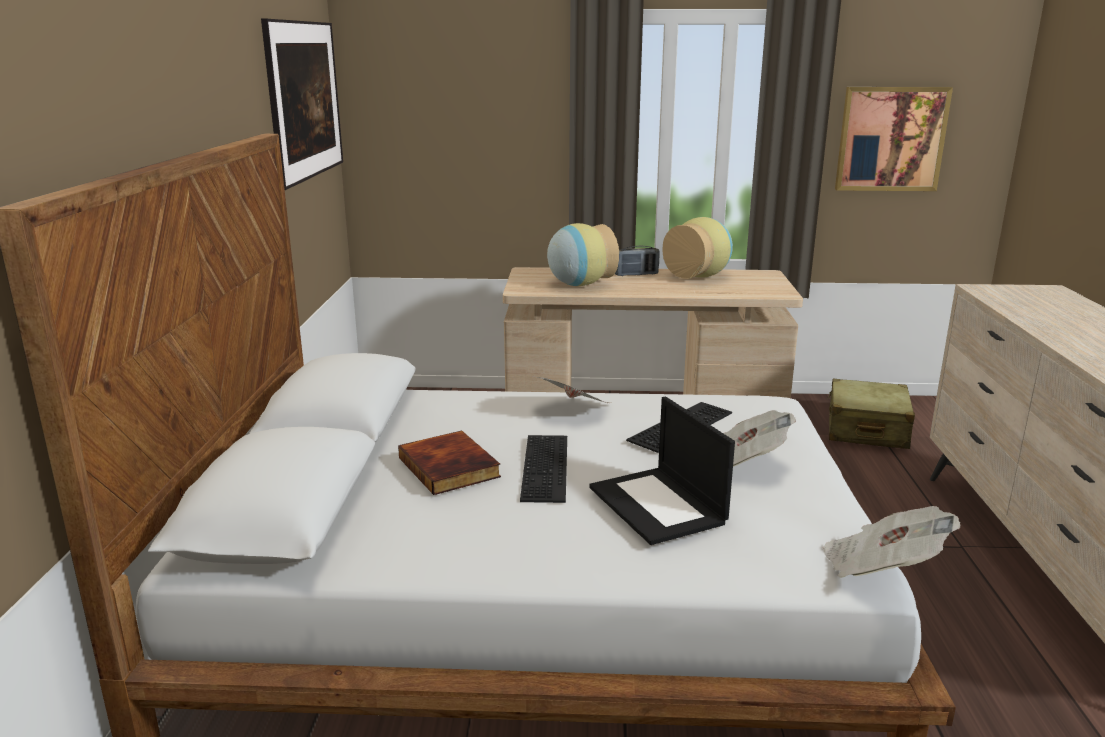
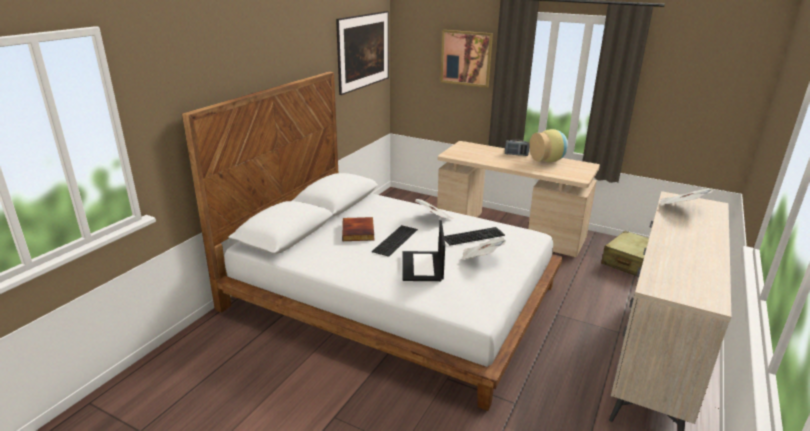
camera: 25 degrees right, 5 degrees up
vase [547,223,619,286] -> none
newspaper [823,506,960,578] -> newspaper moved to [659,188,713,206]
picture [835,87,953,191] -> picture moved to [441,30,493,88]

